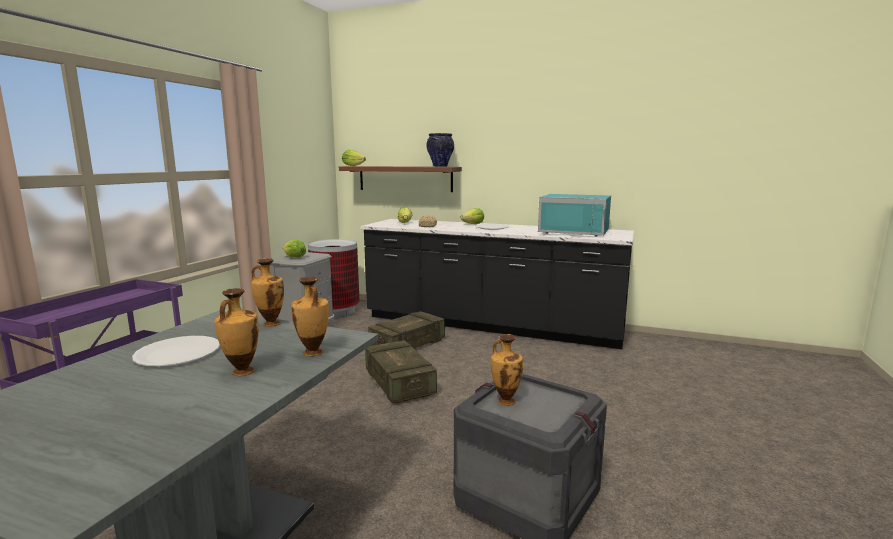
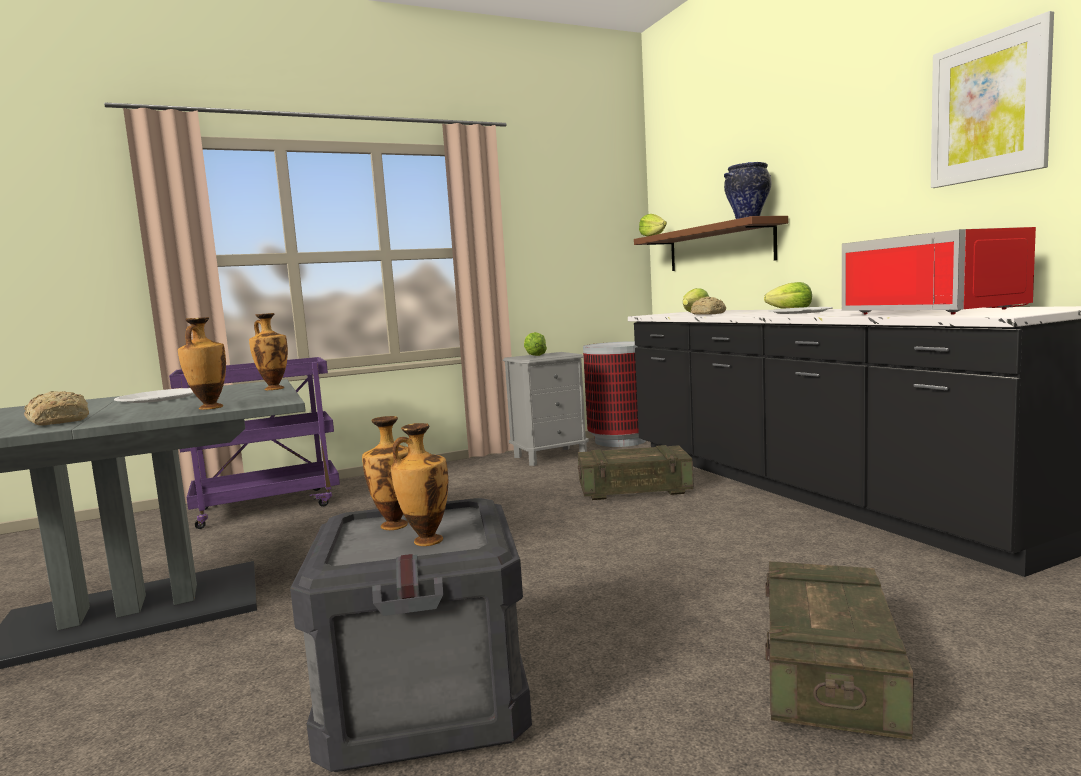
camera: 45 degrees right, 5 degrees down
vase [214,288,259,376] -> vase moved to [391,423,448,546]
crate [365,340,437,403] -> crate moved to [765,561,914,740]
turquoise microwave [538,194,611,237] -> red microwave [842,227,1036,315]
none -> bread [24,391,89,426]
none -> picture [931,11,1054,188]

